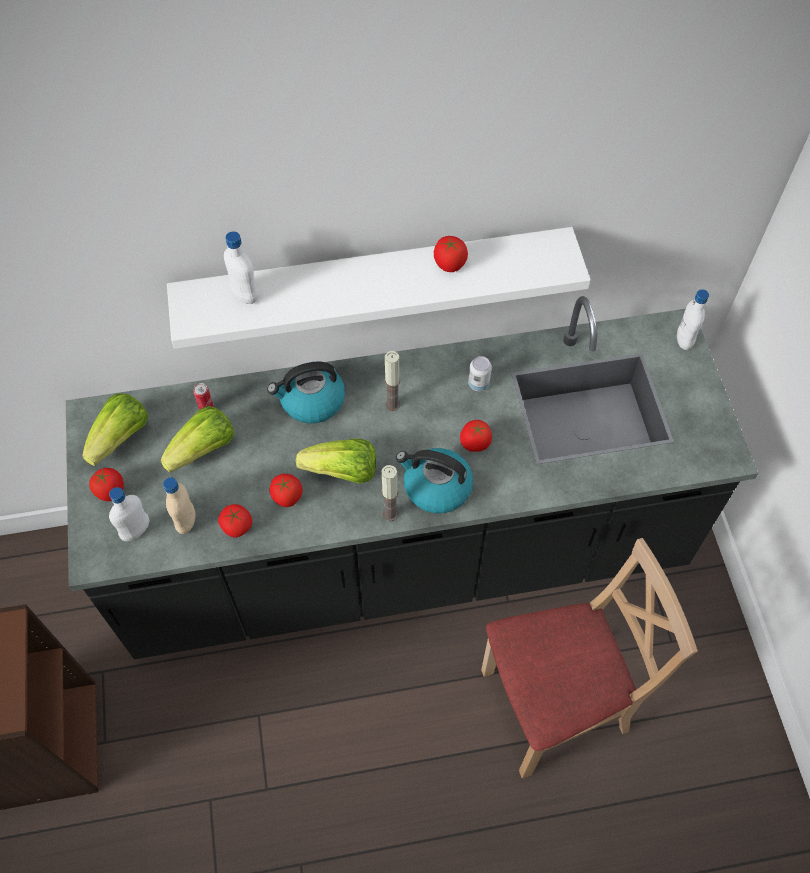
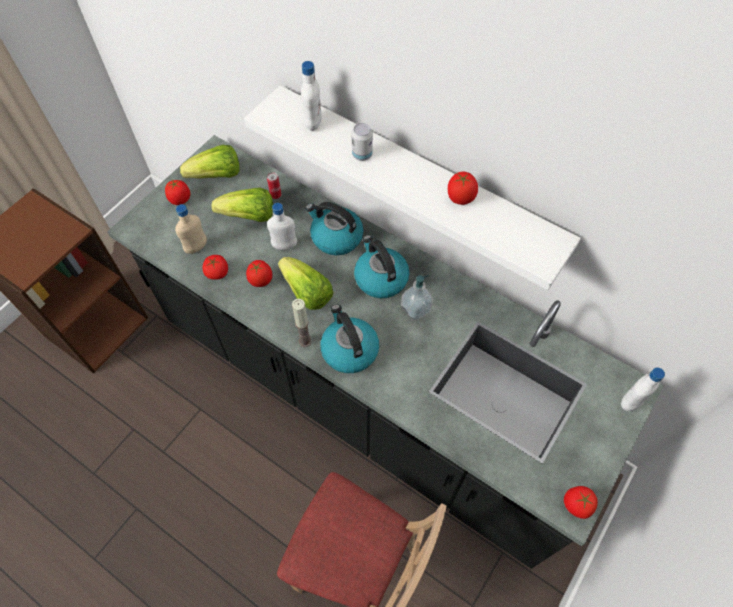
camera: 45 degrees right, 0 degrees up
white bottle [109,487,149,541] -> white bottle moved to [267,203,297,250]
candle [385,351,400,411] -> kettle [354,235,409,298]
tomato [460,420,492,452] -> tomato moved to [564,486,598,519]
can [468,356,492,391] -> can moved to [352,123,373,161]
none -> soap dispenser [401,275,433,321]

